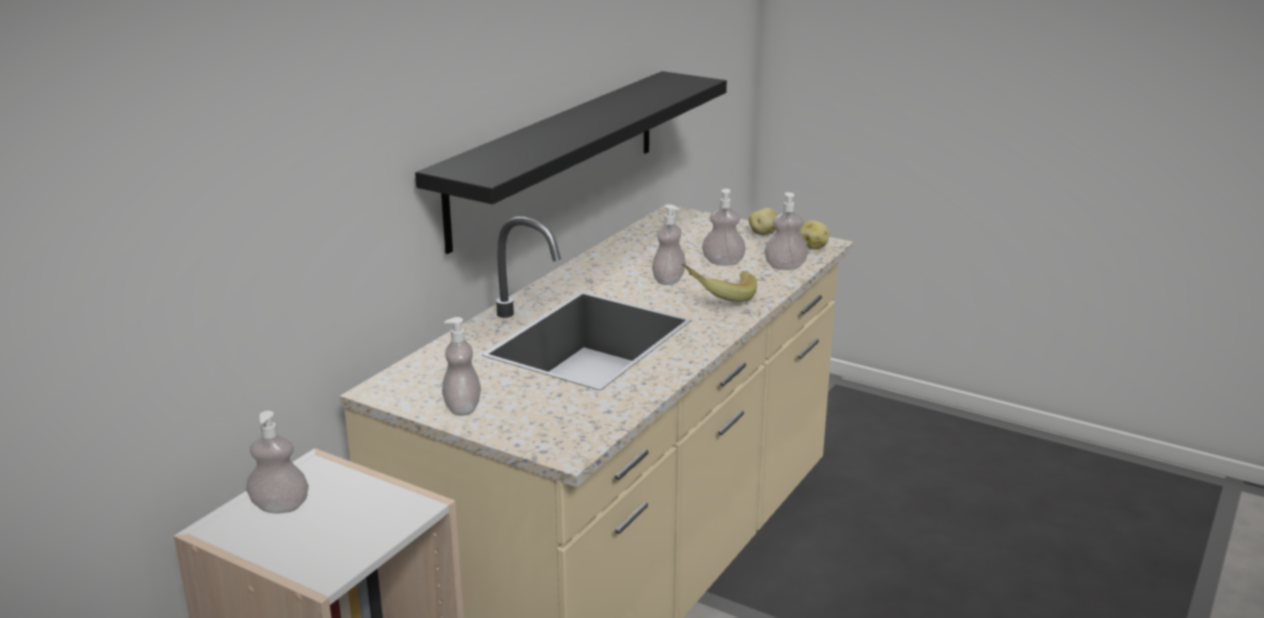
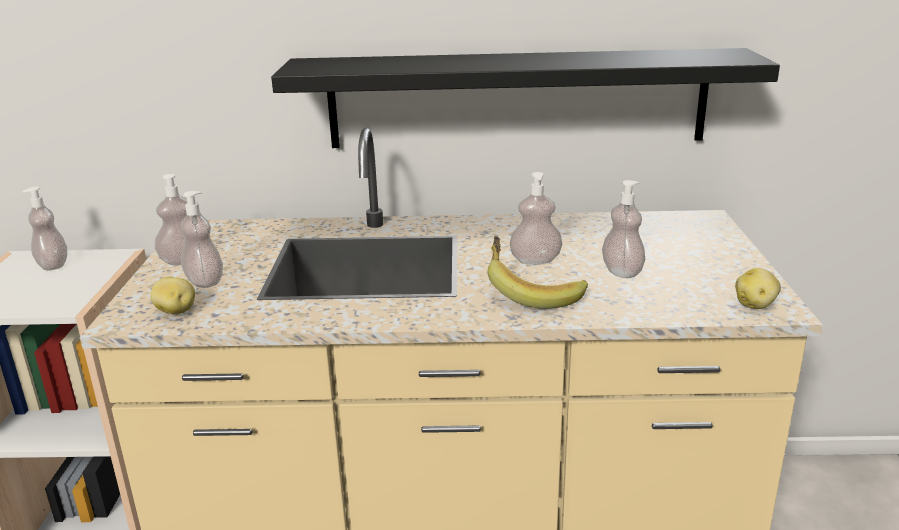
camera: 60 degrees right, 0 degrees up
potato [749,208,777,235] -> potato moved to [150,277,195,314]
soap dispenser [764,192,808,270] -> soap dispenser moved to [181,191,223,288]

